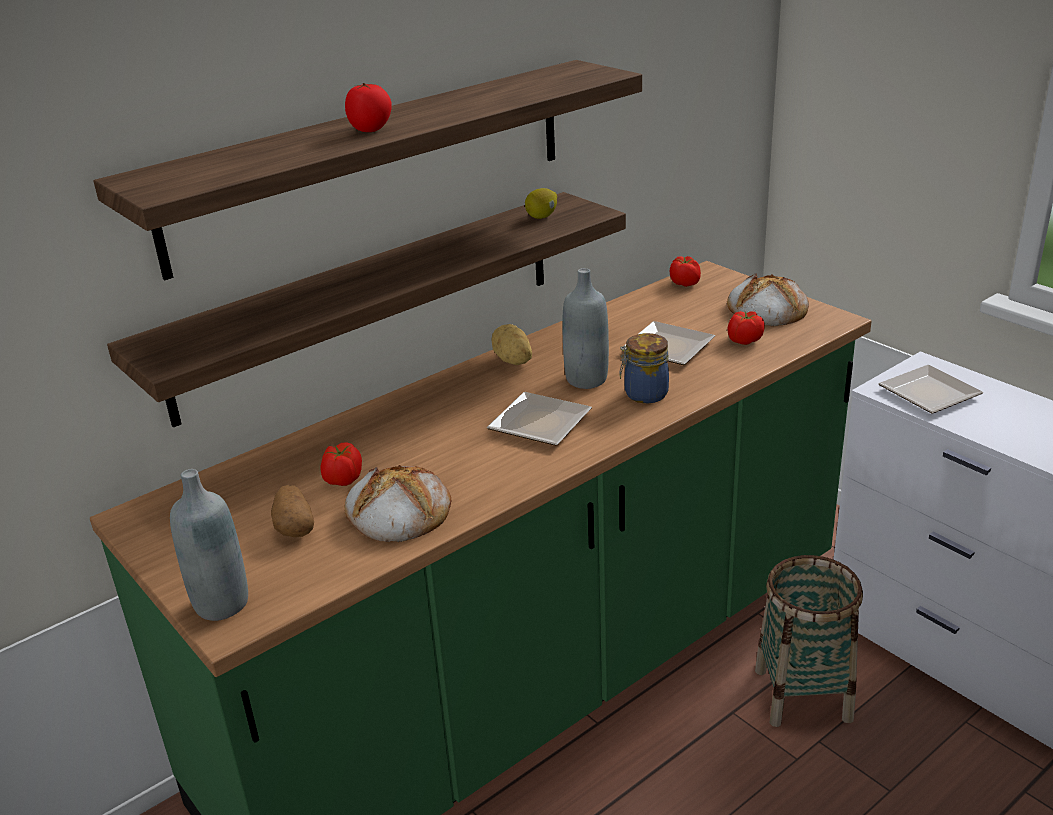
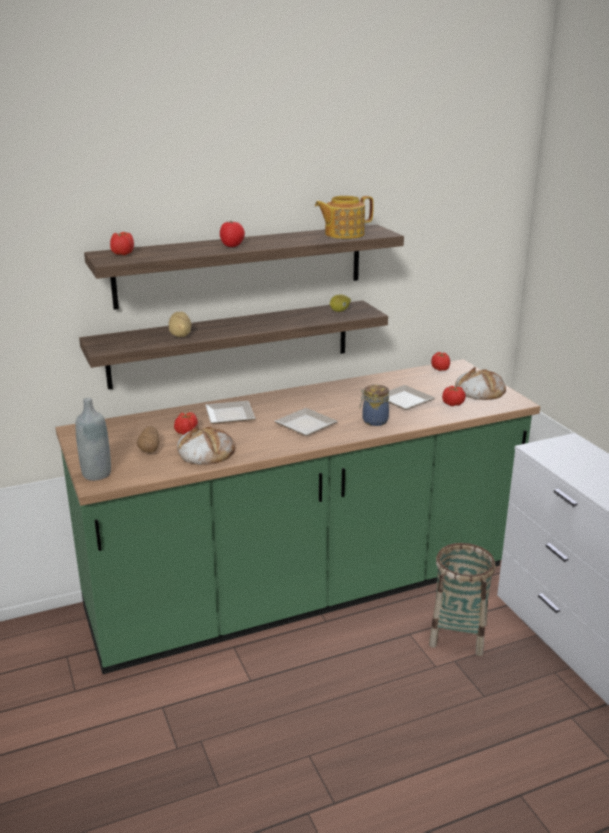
camera: 15 degrees right, 5 degrees down
potato [491,324,532,365] -> potato moved to [169,312,191,337]
grey bottle [562,268,609,389] -> none
plate [878,365,983,414] -> plate moved to [205,401,256,424]
none -> tomato [110,232,134,255]
none -> teapot [315,196,374,239]

